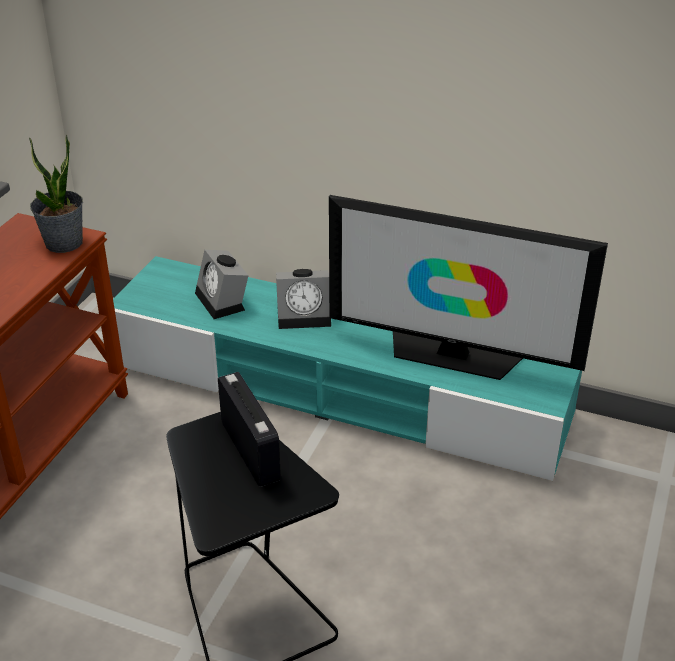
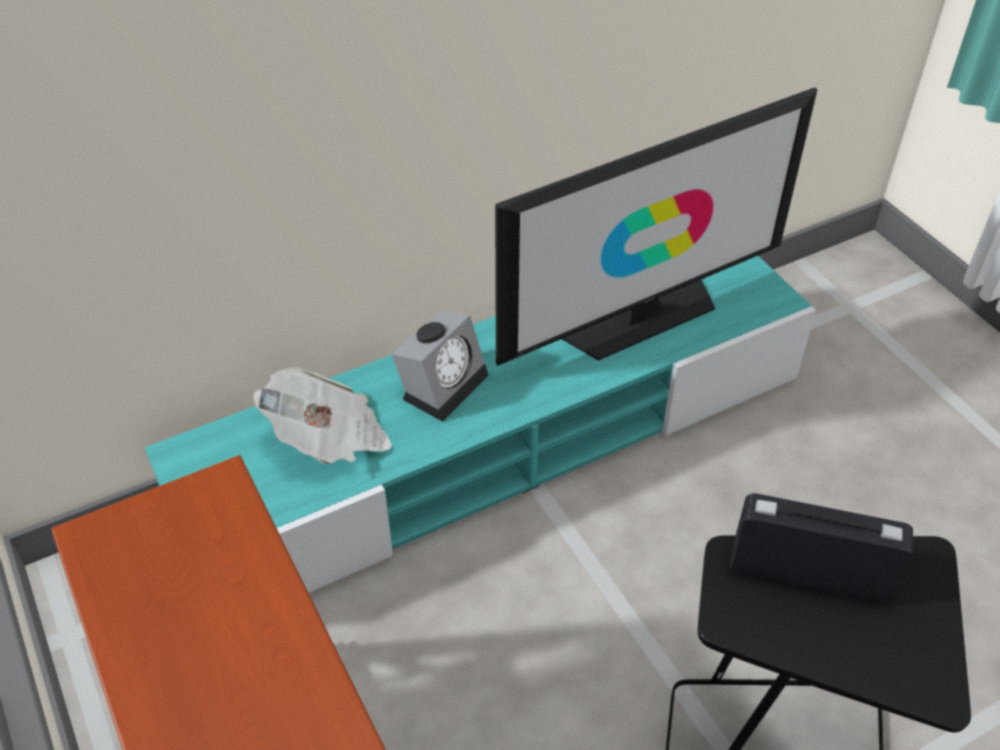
camera: 50 degrees left, 10 degrees up
potted plant [29,134,83,253] -> none
alarm clock [195,250,249,319] -> newspaper [253,367,392,464]

